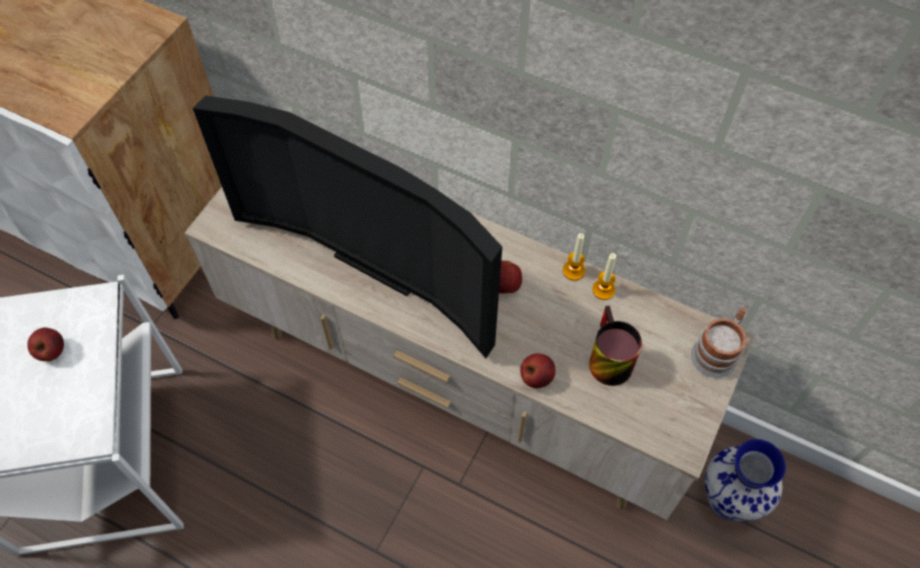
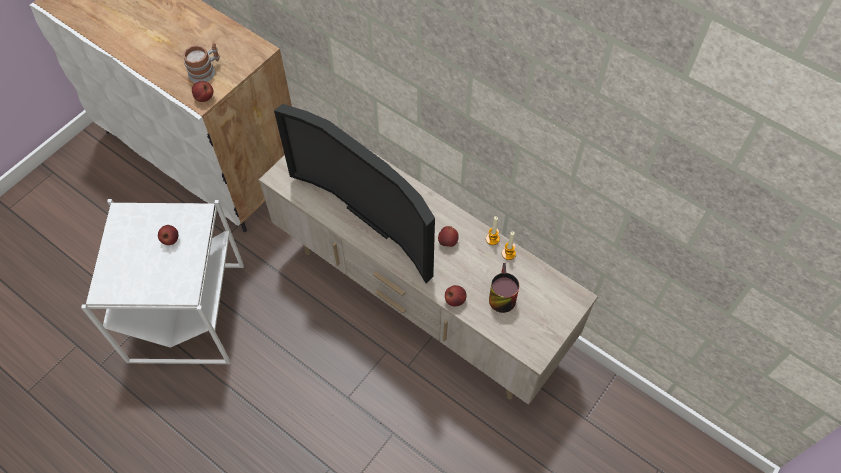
camera: 10 degrees right, 0 degrees up
mug [691,307,746,379] -> mug moved to [183,42,220,83]
vase [705,439,786,522] -> none
none -> apple [192,81,213,102]

